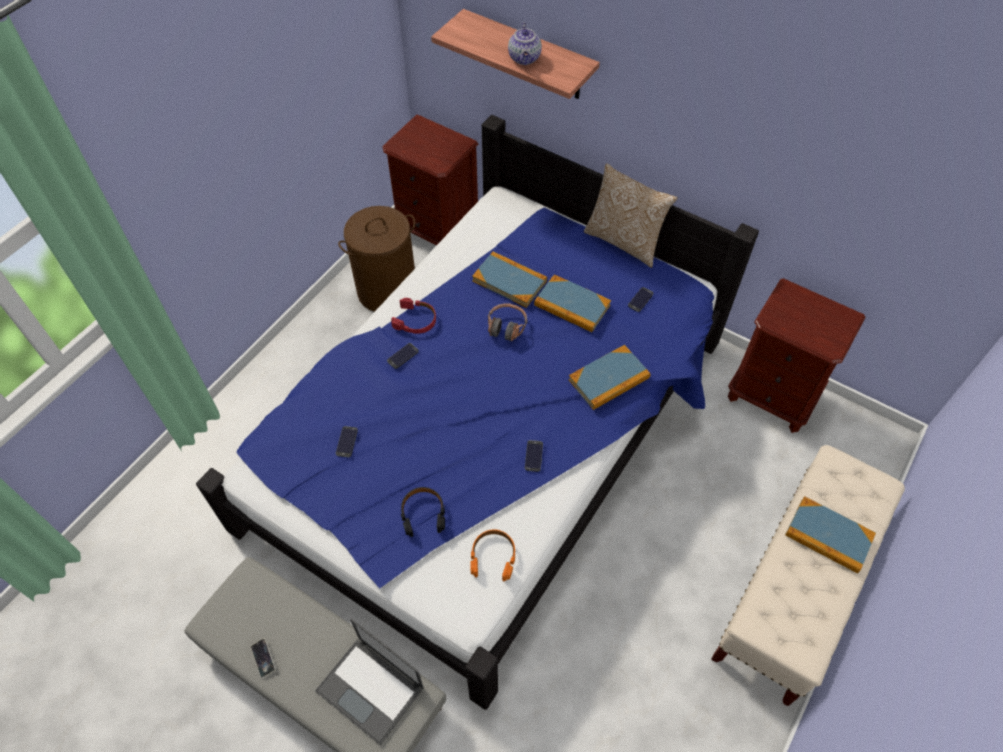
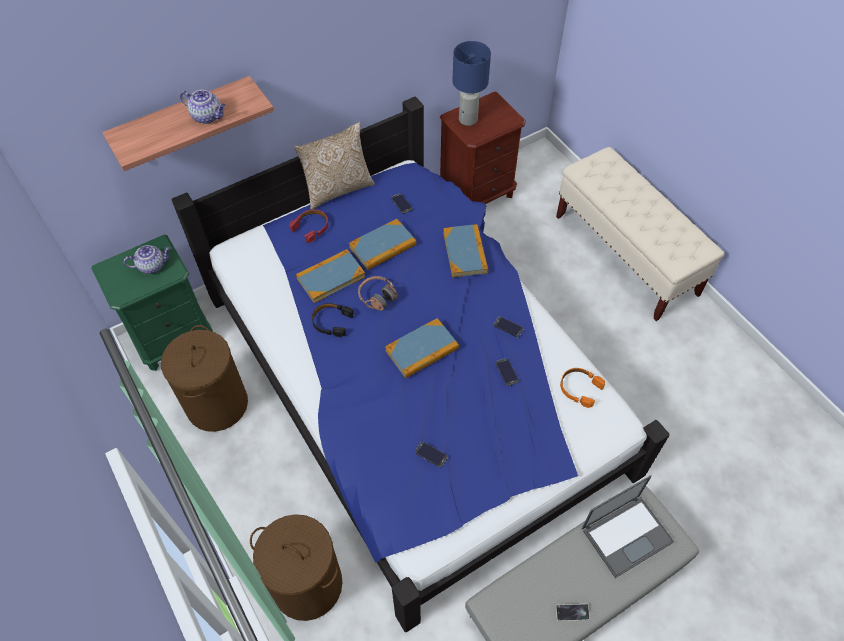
camera: 65 degrees left, 0 degrees up
brown nightstand [382,114,478,245] -> green nightstand [91,234,213,371]
phone [387,343,419,369] -> phone moved to [496,358,519,386]
red headphones [391,298,436,334] -> red headphones moved to [289,209,328,243]
black headphones [401,487,445,537] -> black headphones moved to [312,303,353,337]
book [785,496,876,573] -> book moved to [385,318,459,378]
none -> teapot [124,245,170,274]
none -> brown laundry basket [250,514,343,621]
none -> blue table lamp [452,41,491,126]

